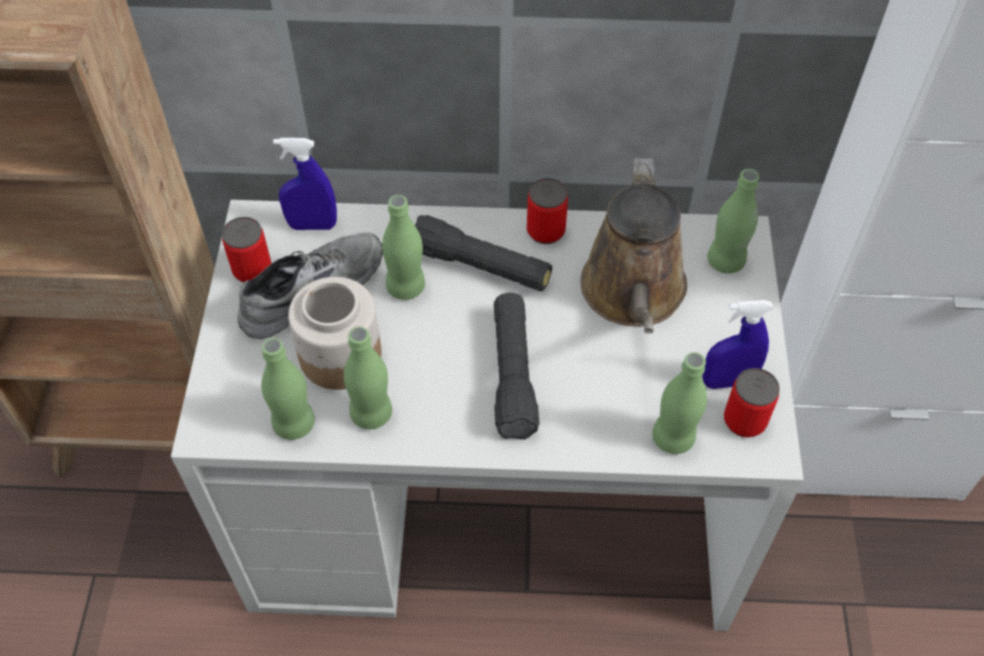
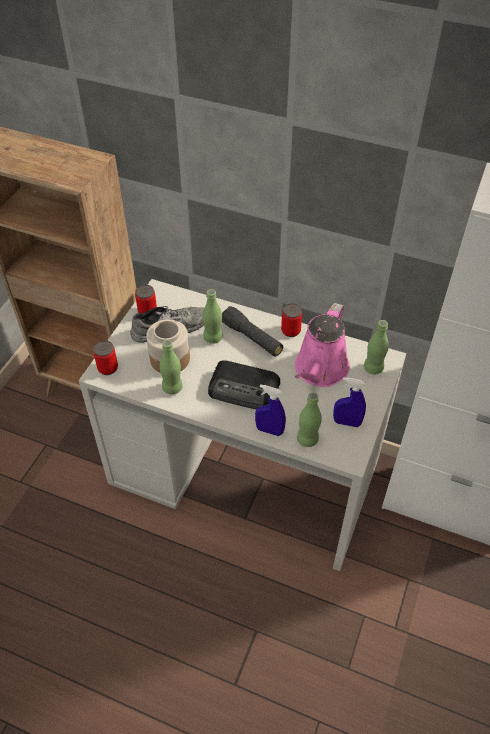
camera: 20 degrees right, 5 degrees down
green bottle [261,338,315,440] -> none
blue spray bottle [273,138,337,230] -> blue spray bottle moved to [255,384,286,436]
black flashlight [494,293,540,439] -> radio [208,360,280,409]
brown watering can [580,158,687,334] -> pink watering can [295,303,350,387]
can [724,368,780,437] -> can moved to [93,340,118,375]

